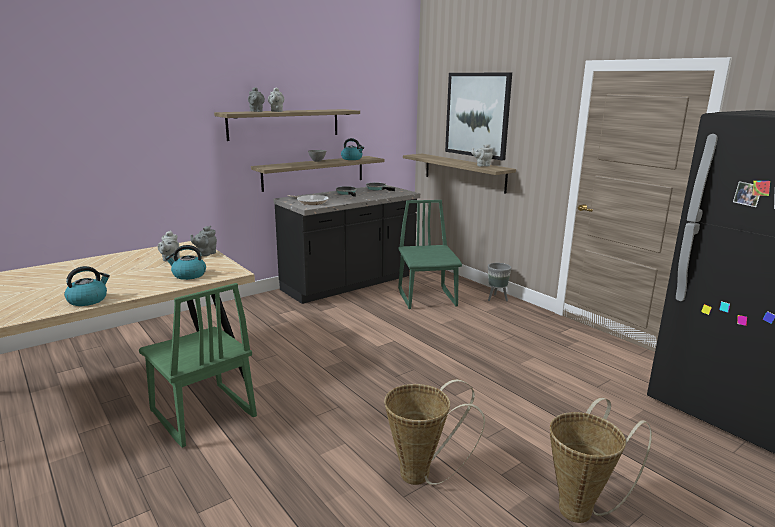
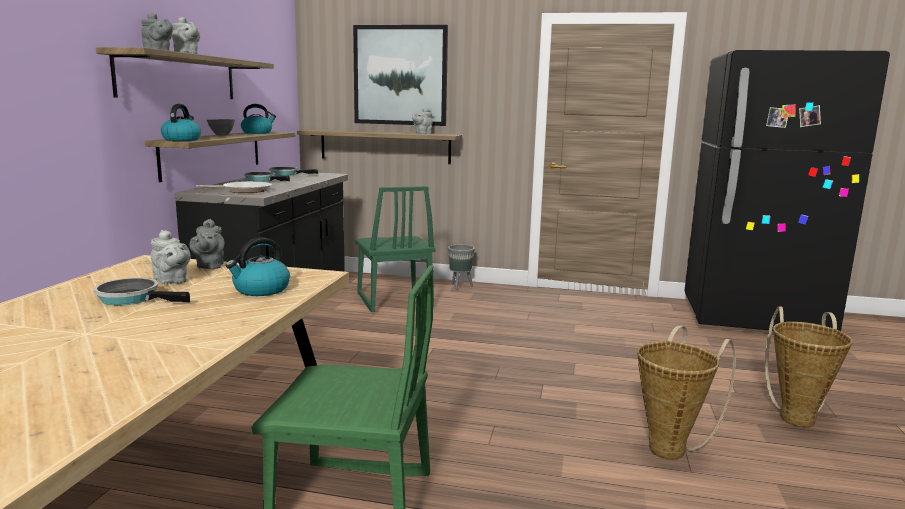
camera: 40 degrees left, 5 degrees down
kettle [64,266,110,306] -> kettle moved to [161,104,201,141]
green chair [398,200,462,309] -> green chair turned 150 degrees counterclockwise [355,186,436,312]
none -> frying pan [93,278,190,305]

